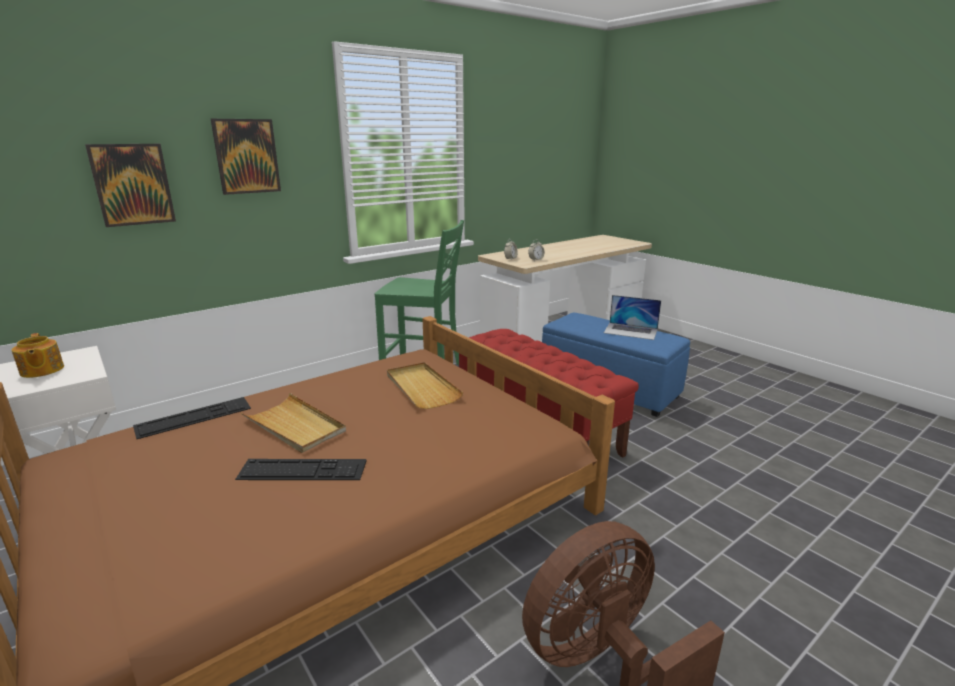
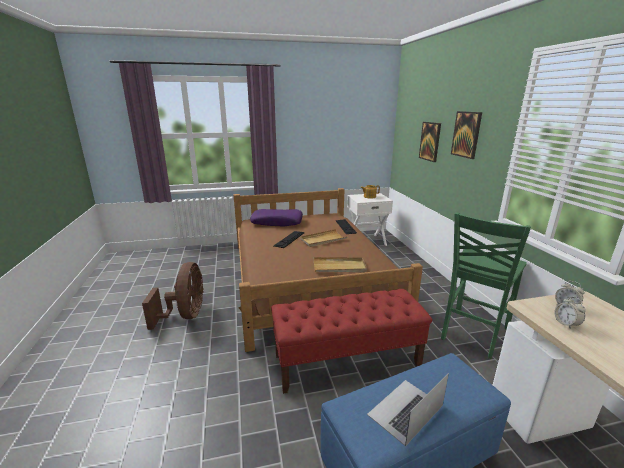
camera: 115 degrees right, 0 degrees up
none -> purple pillow [250,209,303,227]

